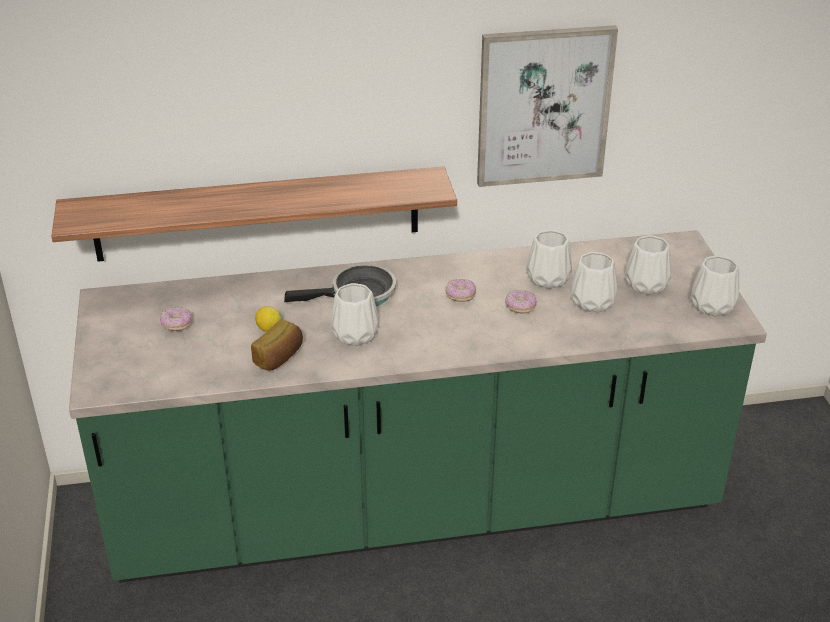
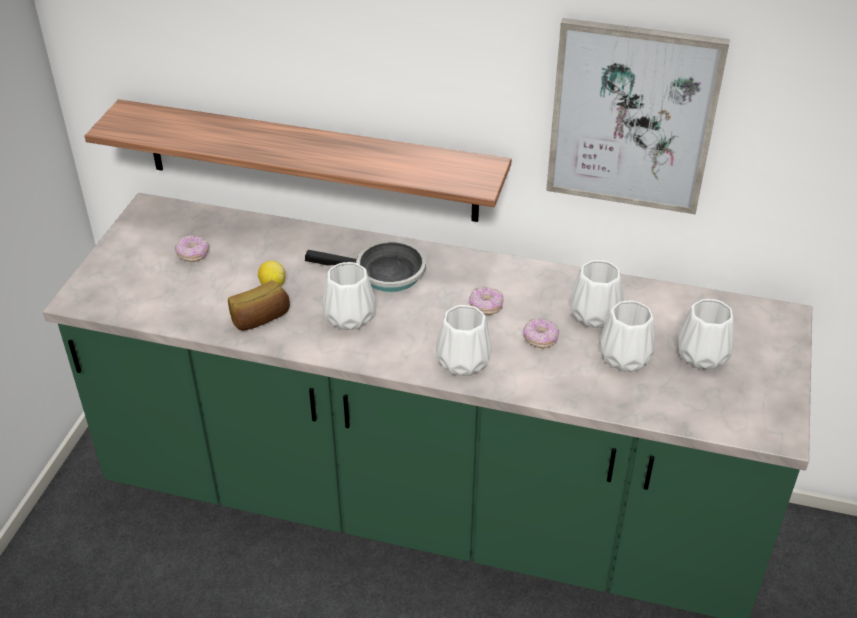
camera: 25 degrees right, 5 degrees up
white vase [690,256,739,316] -> white vase moved to [436,305,492,376]

